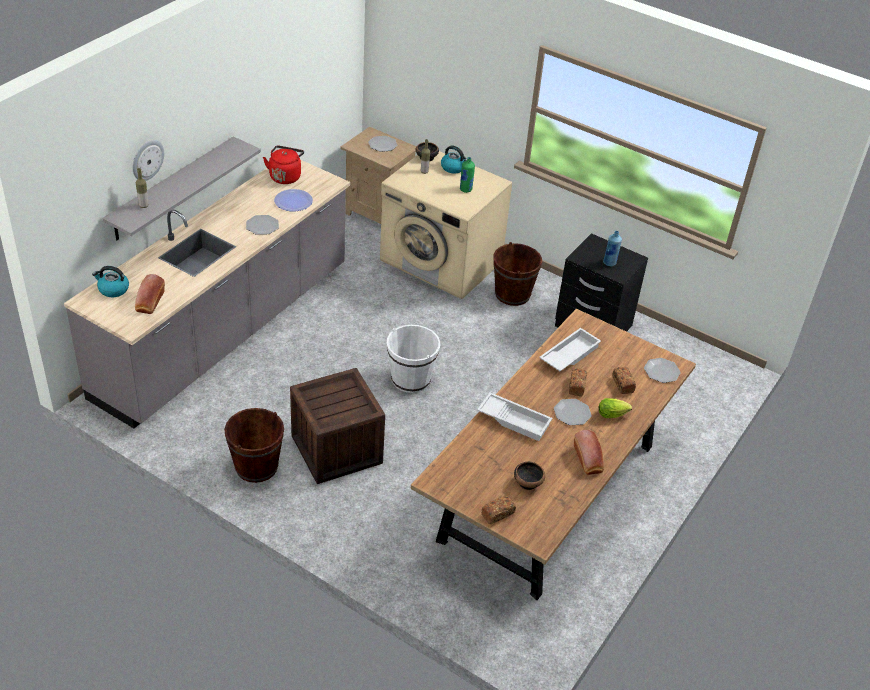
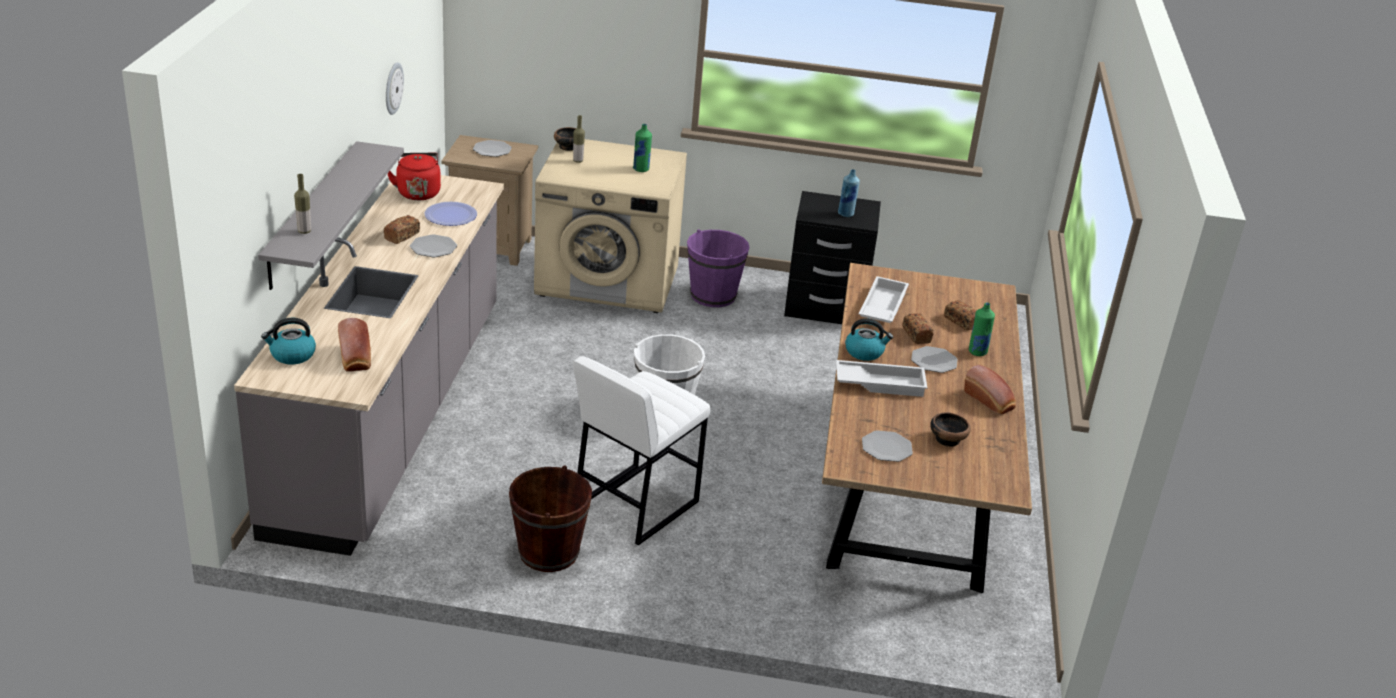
camera: 25 degrees left, 10 degrees down
wall clock [133,140,164,181] -> wall clock moved to [386,62,404,115]
crate [290,368,385,484] -> white chair [573,356,710,545]
kettle [441,146,467,173] -> kettle moved to [845,318,893,361]
bread [481,496,516,524] -> bread moved to [383,215,420,244]
brown bucket [494,242,542,306] -> purple bucket [687,229,750,307]
lettuce [599,398,632,418] -> green bottle [969,302,995,356]
plate [644,358,681,383] -> plate moved to [862,430,913,462]

